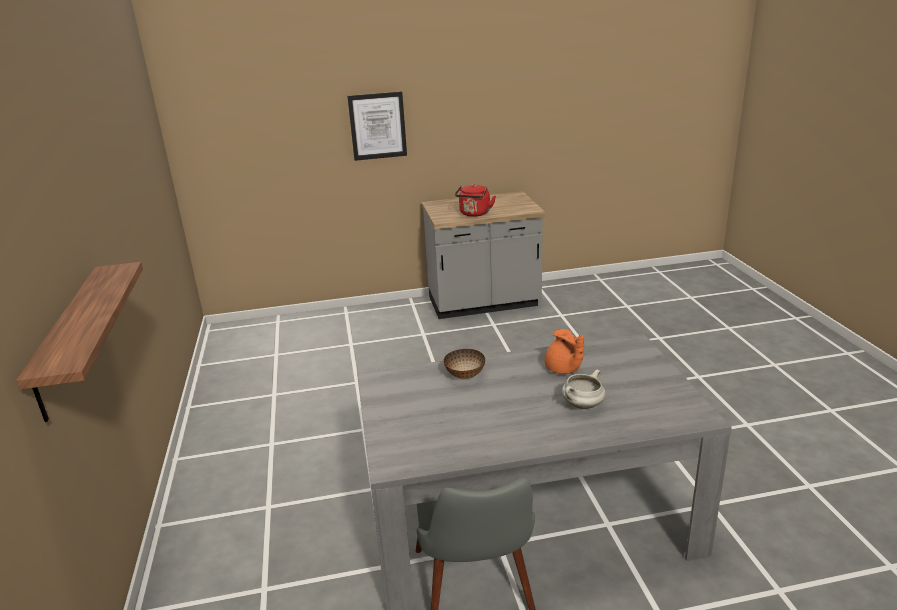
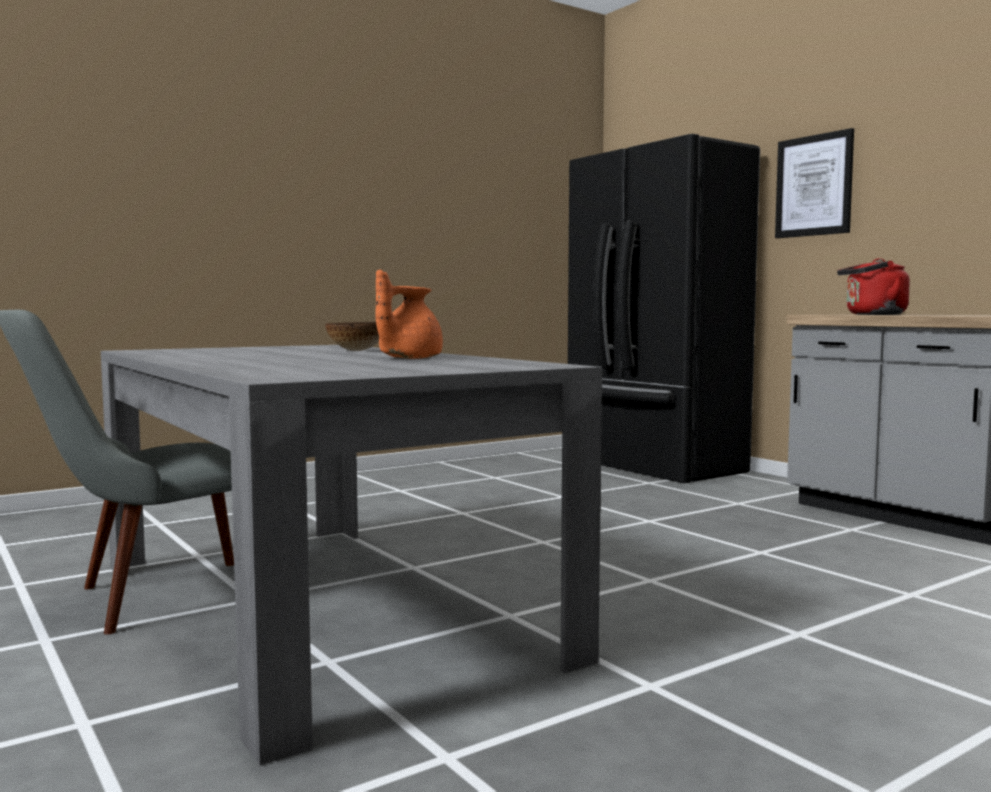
camera: 65 degrees right, 20 degrees down
shelf [16,262,143,422] -> none
white cooking pot [562,369,605,409] -> none
none -> black fridge [568,134,760,483]

